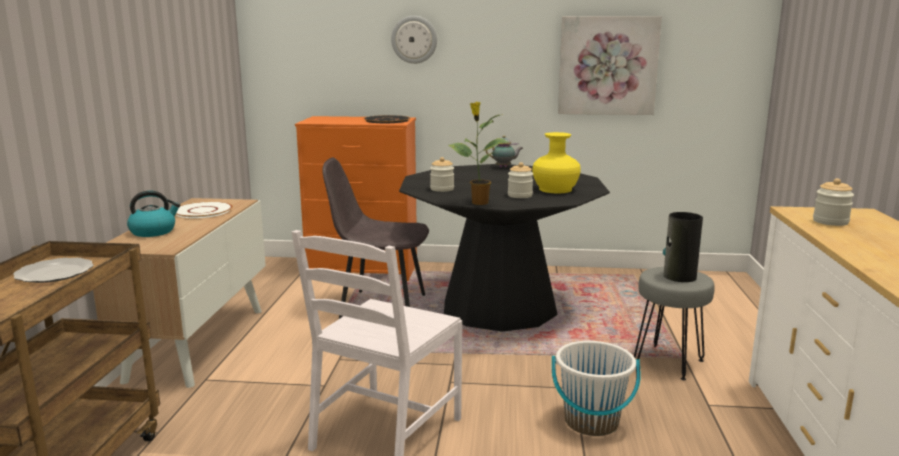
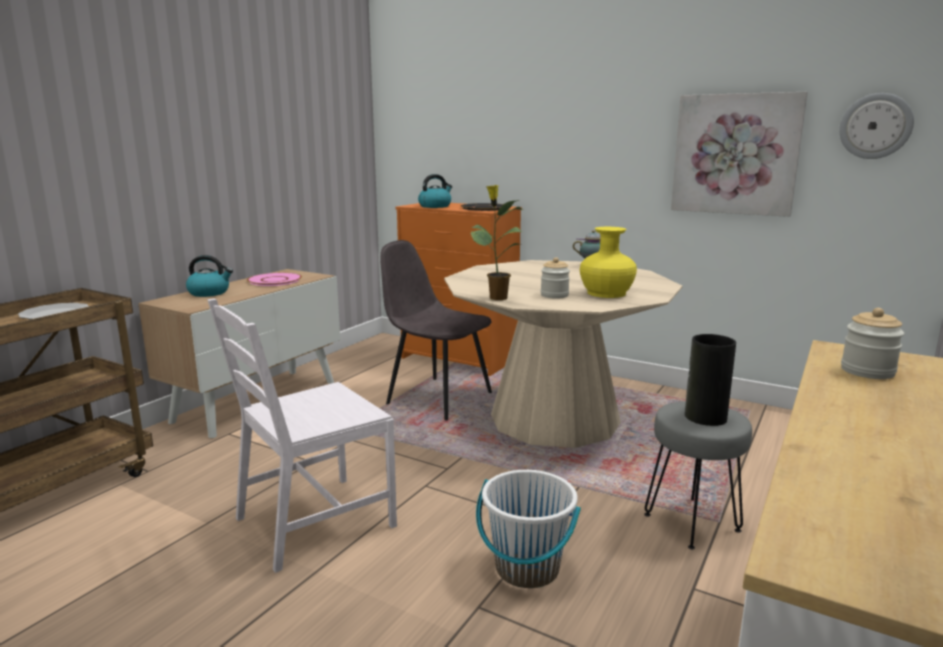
camera: 25 degrees right, 0 degrees up
white plate [176,202,232,218] -> pink plate [247,273,302,286]
wall clock [391,16,437,64] -> wall clock moved to [839,93,914,159]
black dining table [399,164,610,332] -> beige dining table [444,260,683,448]
jar [430,157,454,192] -> none
none -> kettle [418,174,452,208]

